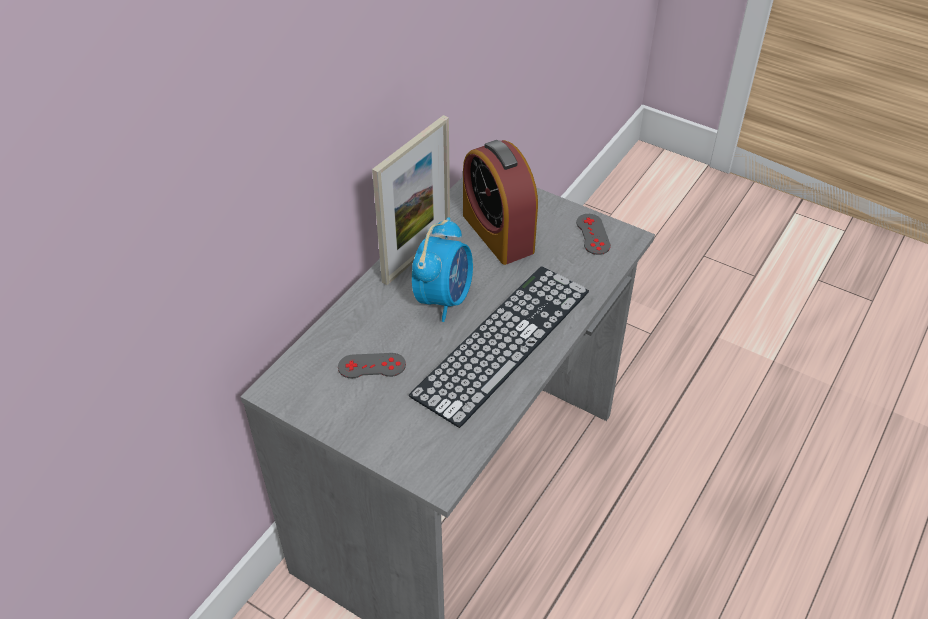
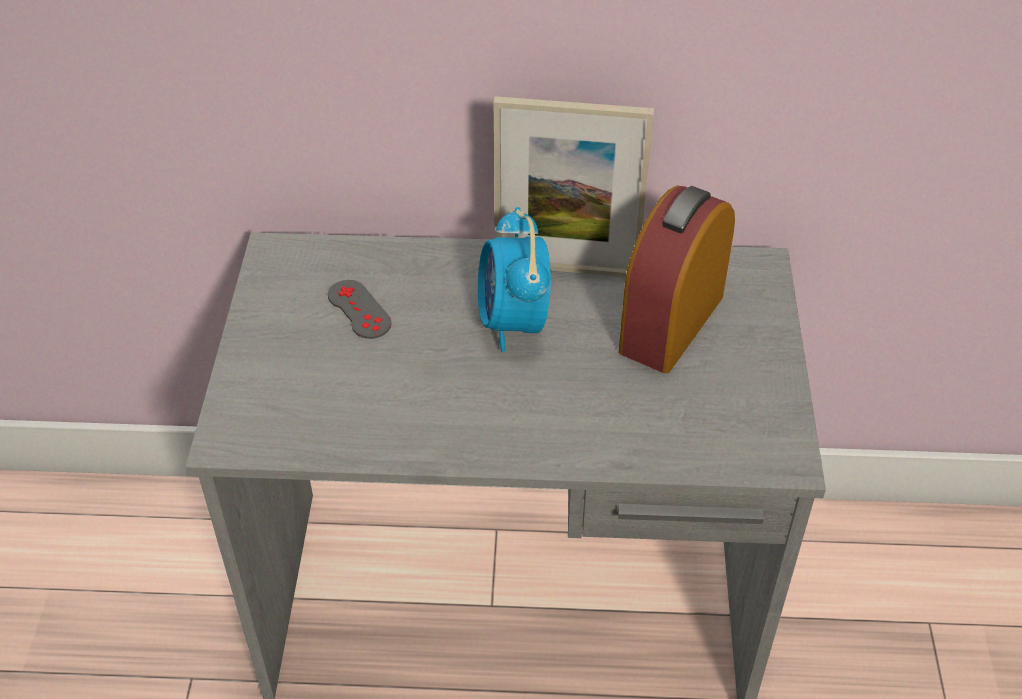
camera: 60 degrees right, 0 degrees up
keyboard [409,266,589,428] -> none
alarm clock [412,217,473,322] -> alarm clock turned 90 degrees clockwise [478,207,551,352]
grey game controller [576,214,611,255] -> none

